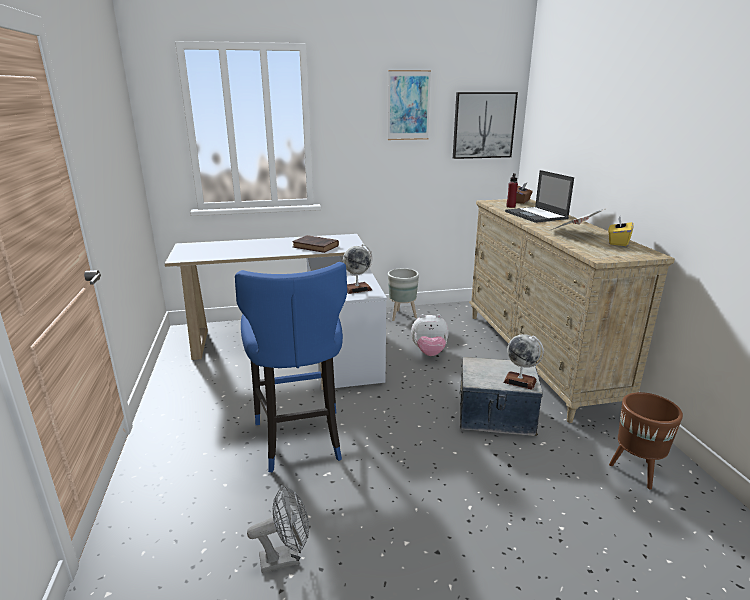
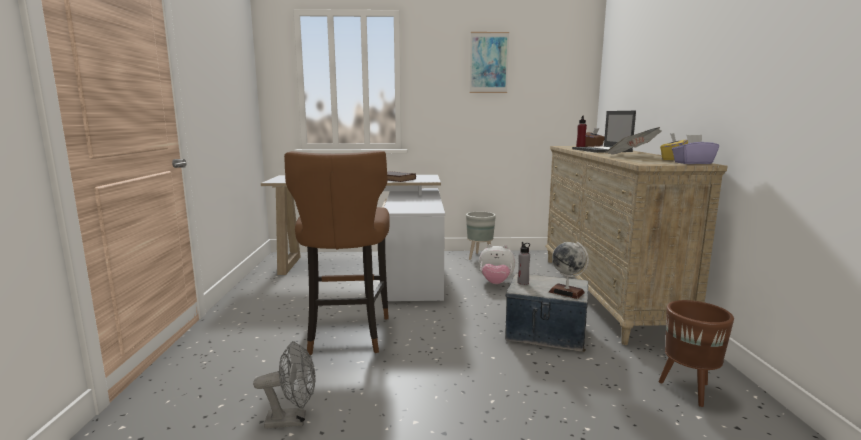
camera: 10 degrees right, 10 degrees down
blue stool [235,262,347,472] -> brown stool [284,151,390,355]
globe [343,244,373,294] -> none
picture [453,92,518,159] -> none
none -> grey bottle [517,242,530,285]
none -> purple tissue box [672,135,719,164]

